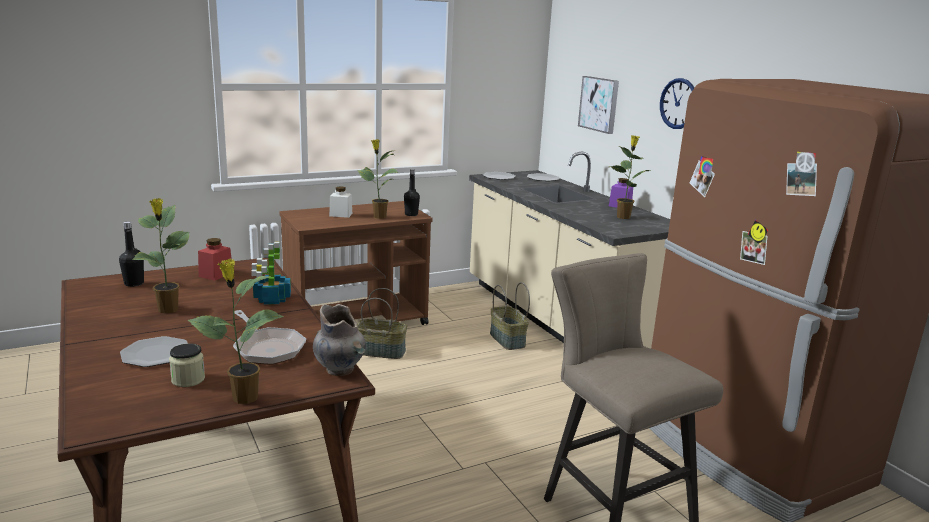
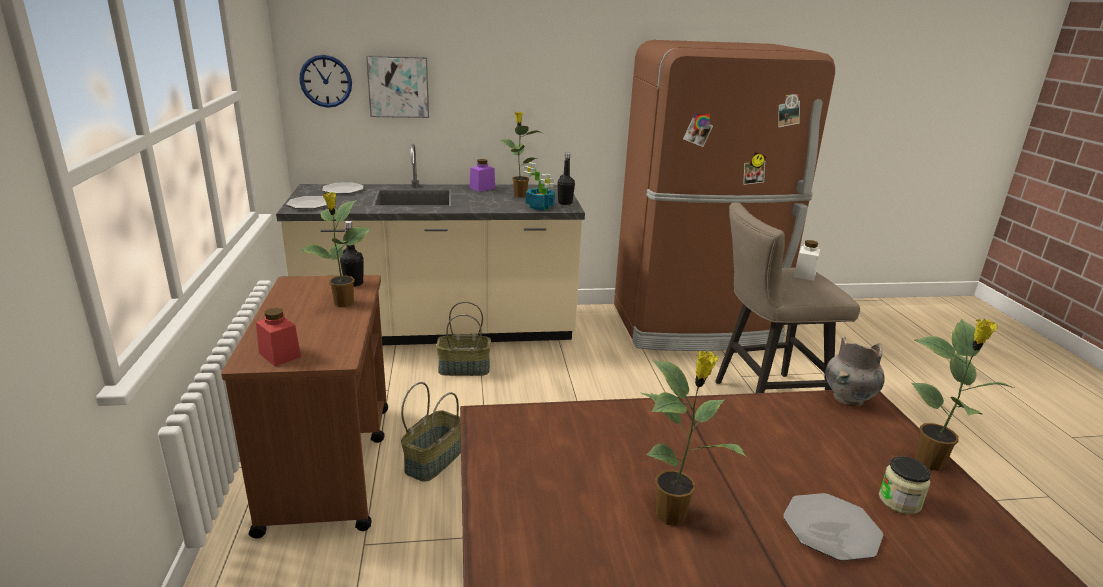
camera: 70 degrees left, 5 degrees up
black bottle [119,221,144,287] -> black bottle moved to [557,153,575,205]
red jar [198,238,232,281] -> red jar moved to [256,308,301,366]
frying pan [233,310,306,365] -> none
potted plant [251,242,291,305] -> potted plant moved to [523,162,555,210]
white jar [329,187,352,218] -> white jar moved to [794,240,820,281]
wall clock [660,78,694,129] -> wall clock moved to [299,55,352,108]

